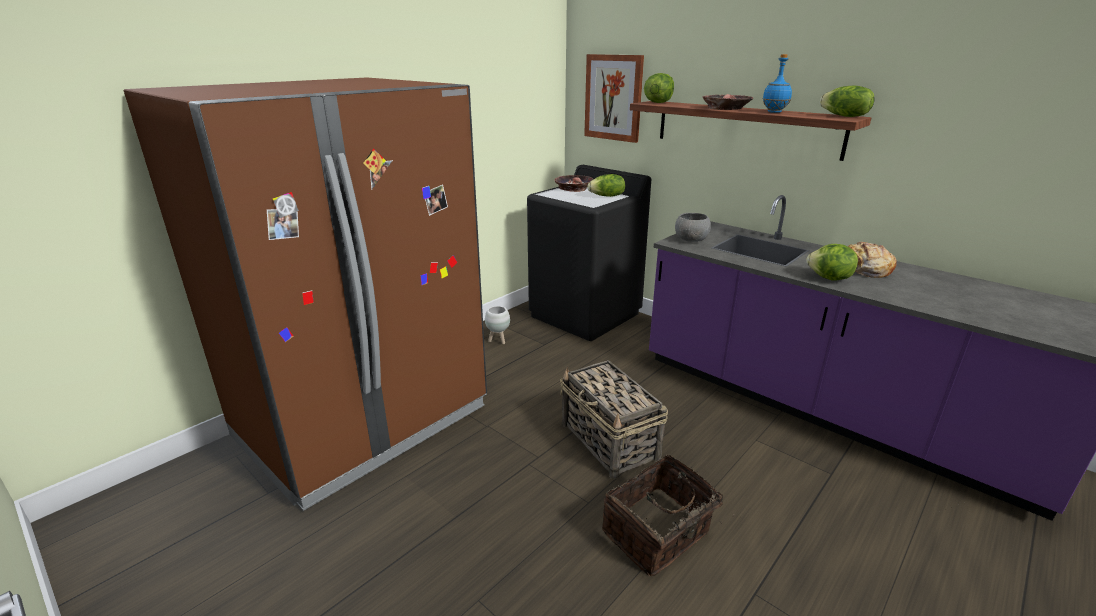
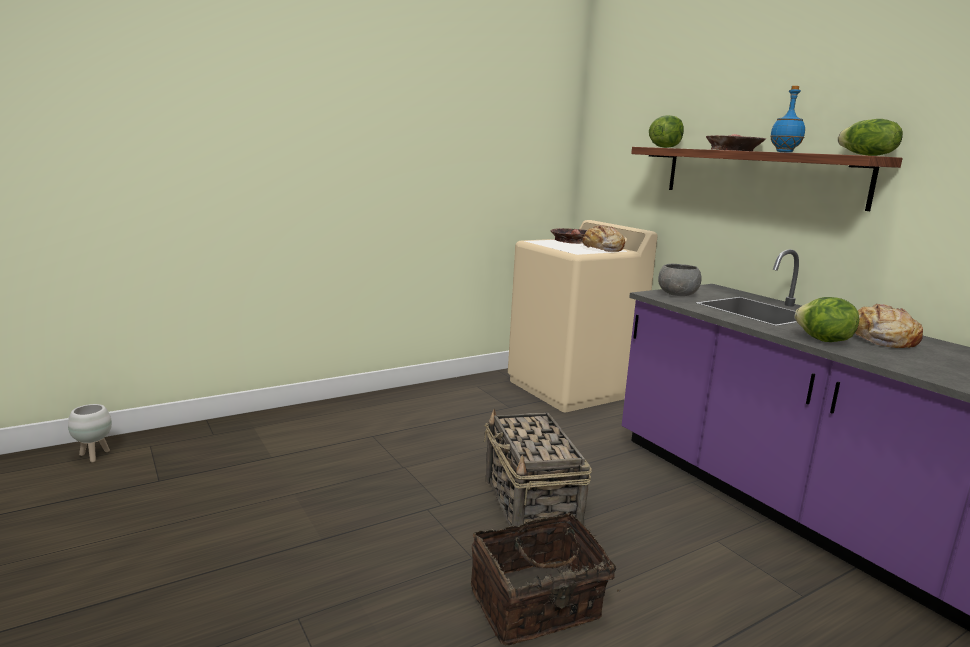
camera: 15 degrees right, 10 degrees down
brown fridge [124,78,487,511] -> none
white planter [485,306,510,344] -> white planter moved to [68,404,112,463]
black washing machine [527,165,651,341] -> beige washing machine [508,220,658,412]
picture [584,54,644,143] -> none
lettuce [588,174,625,197] -> bread [581,225,625,252]

